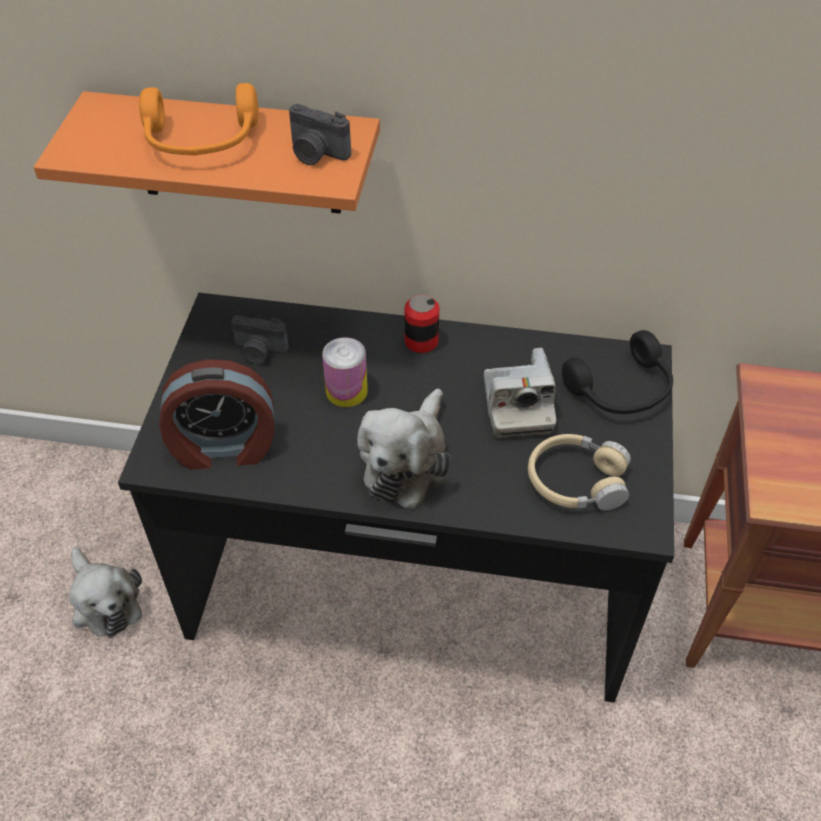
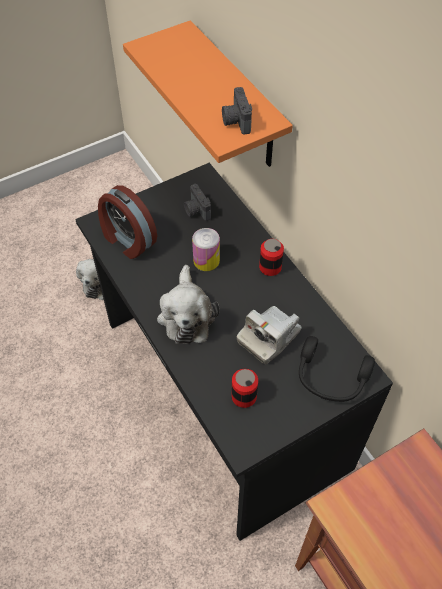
camera: 50 degrees right, 5 degrees up
orange headphones [139,83,259,155] -> none
plush toy [357,389,451,509] -> plush toy turned 75 degrees counterclockwise [157,265,220,344]
beige headphones [528,434,631,510] -> can [231,368,258,408]

